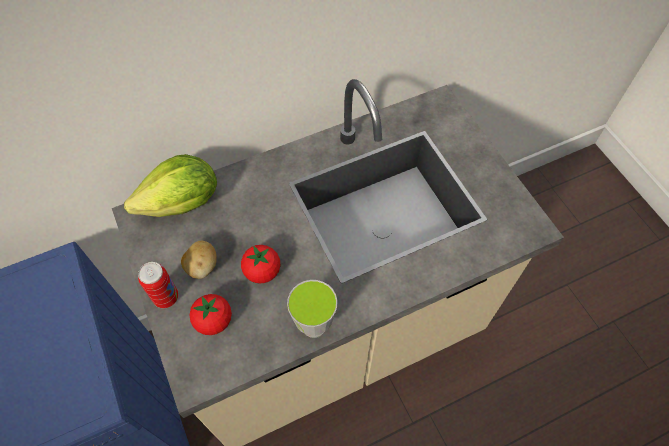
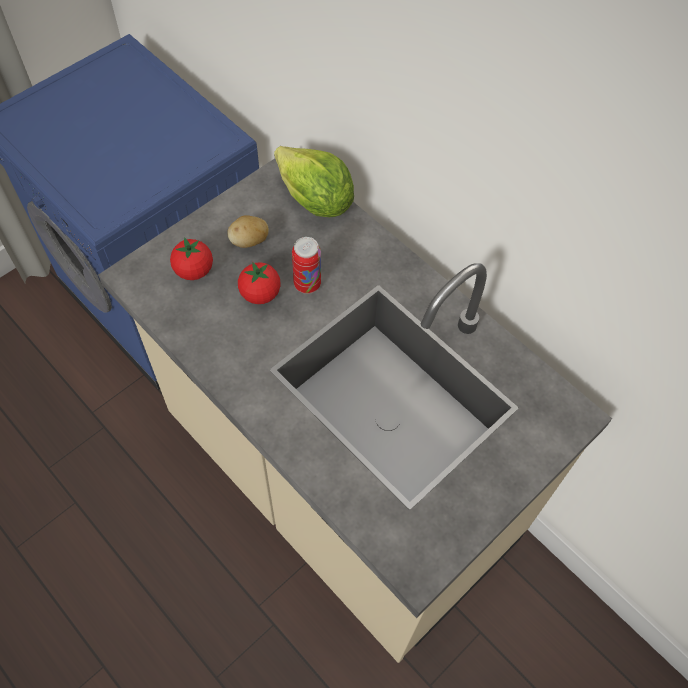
camera: 70 degrees right, 0 degrees up
can [138,262,178,308] -> can moved to [292,237,321,294]
cup [287,280,338,338] -> none

